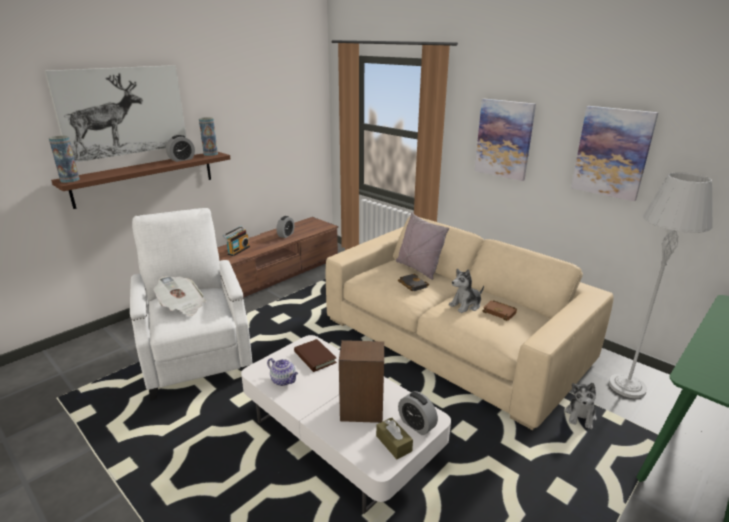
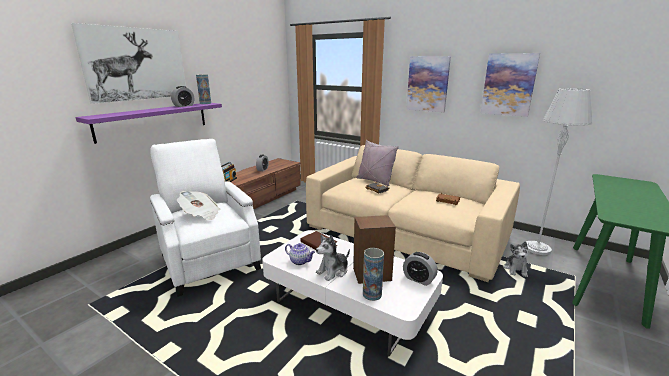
camera: 10 degrees left, 5 degrees down
vase [49,136,80,183] -> vase moved to [363,248,384,301]
brown shelf [51,152,230,209] -> purple shelf [75,103,222,144]
brown tissue box [376,417,413,459] -> none
plush toy [449,269,484,313] -> plush toy moved to [316,235,350,281]

